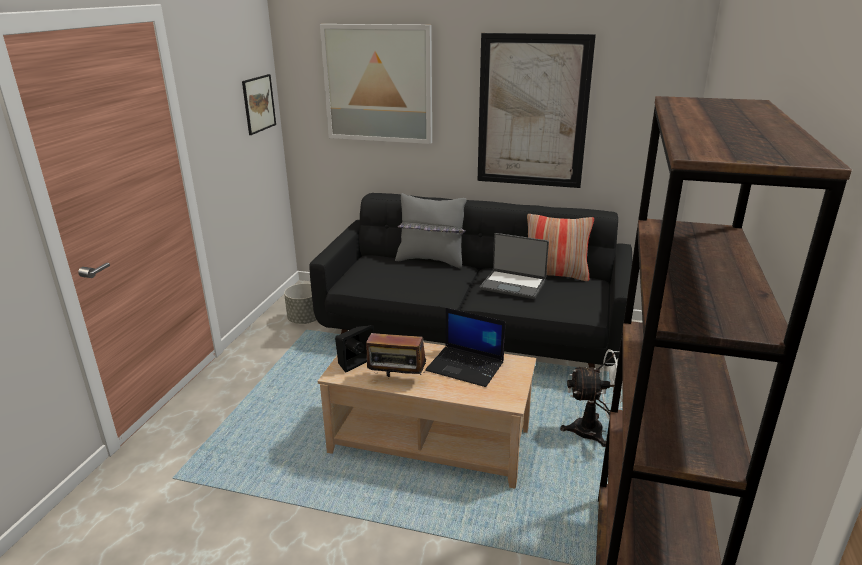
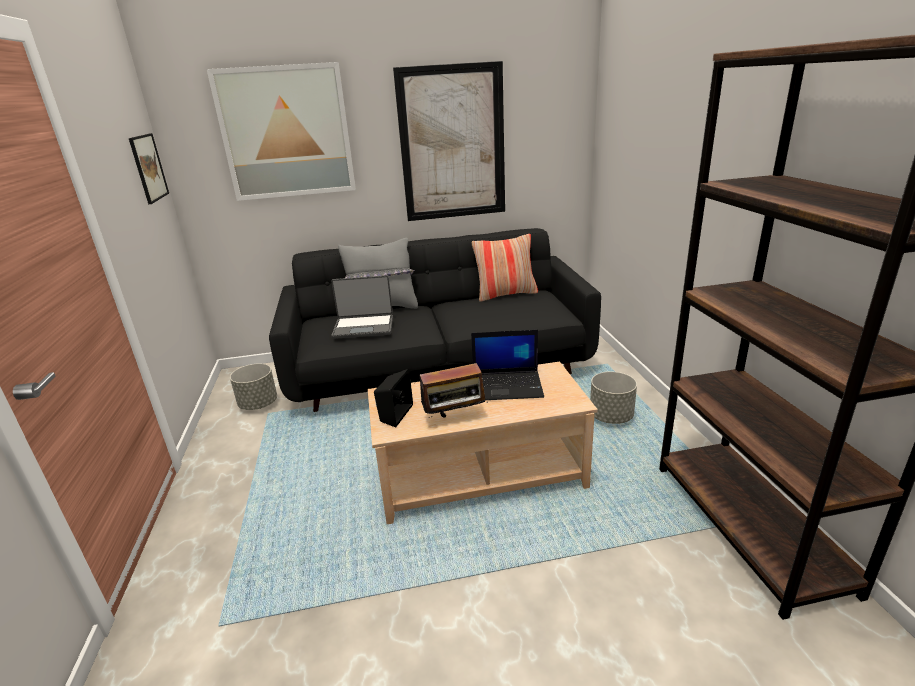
camera: 25 degrees left, 0 degrees up
laptop [480,233,549,299] -> laptop moved to [331,275,393,339]
white fan [560,349,623,447] -> grey planter [590,372,637,424]

